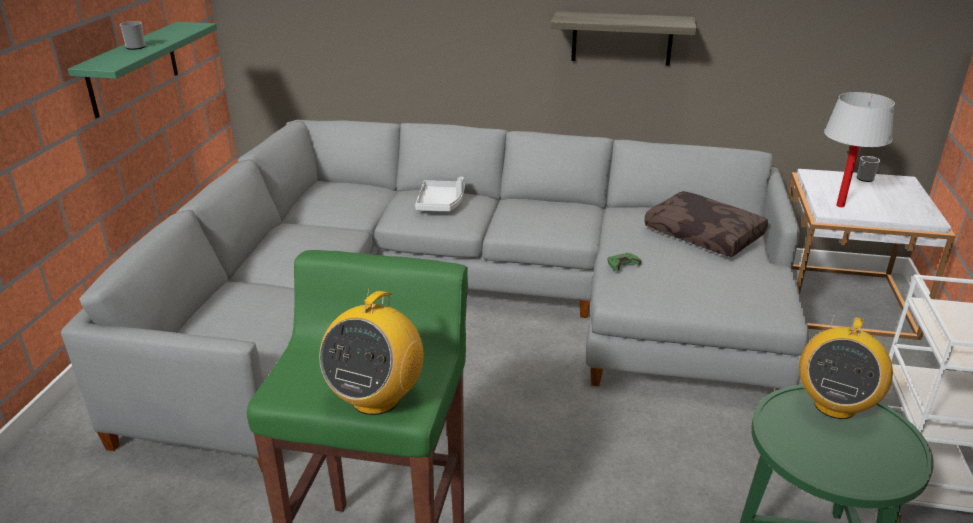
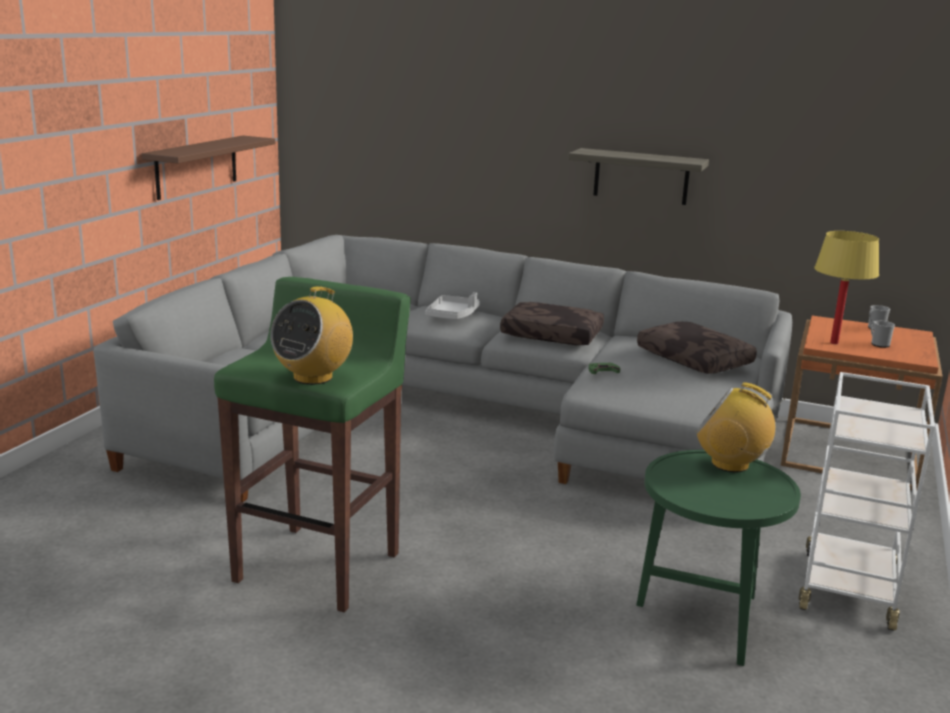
camera: 10 degrees right, 10 degrees down
green shelf [68,22,217,119] -> brown shelf [142,136,275,200]
mug [120,21,146,50] -> mug moved to [870,321,895,348]
white side table [788,169,956,340] -> orange side table [781,316,943,490]
radio [799,313,893,419] -> radio turned 75 degrees clockwise [696,382,785,472]
white table lamp [824,92,895,207] -> yellow table lamp [814,231,879,344]
none -> brown pillow [500,302,604,345]

